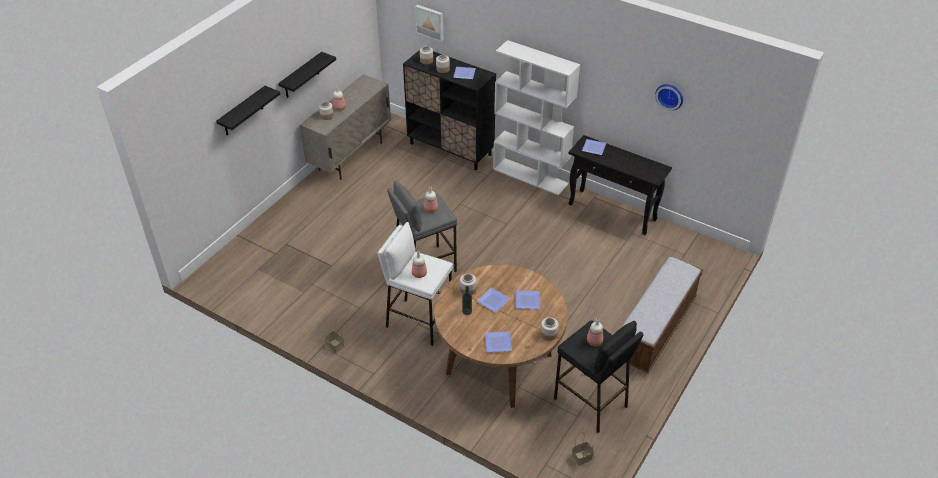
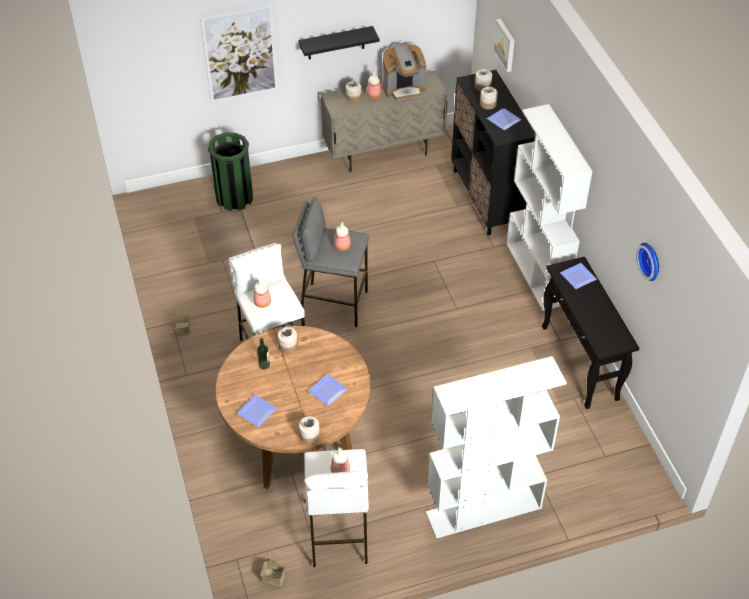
camera: 40 degrees right, 5 degrees up
black shelf [216,86,280,135] -> picture [200,4,278,103]
plate [477,288,510,312] -> none
black stool [554,320,643,433] -> white stool [304,449,369,567]
bench [621,257,703,373] -> white bookcase [426,356,567,539]
none -> green trash can [208,132,253,211]
none -> coffee machine [383,43,426,101]

